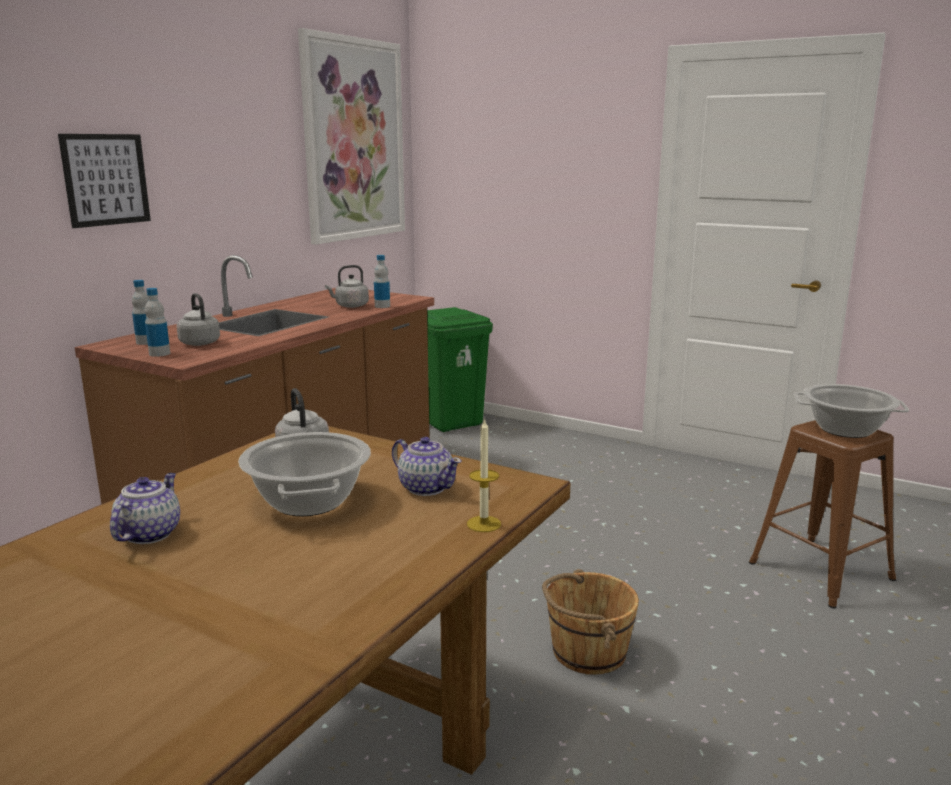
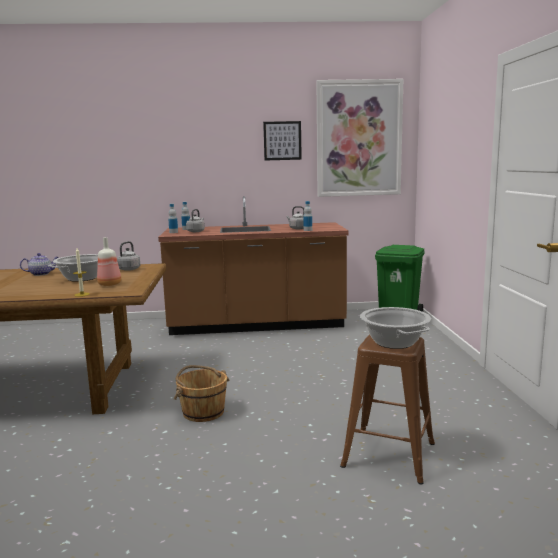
camera: 55 degrees right, 5 degrees down
picture [58,134,151,228] -> picture moved to [263,121,302,161]
teapot [392,437,462,496] -> bottle [97,237,121,286]

